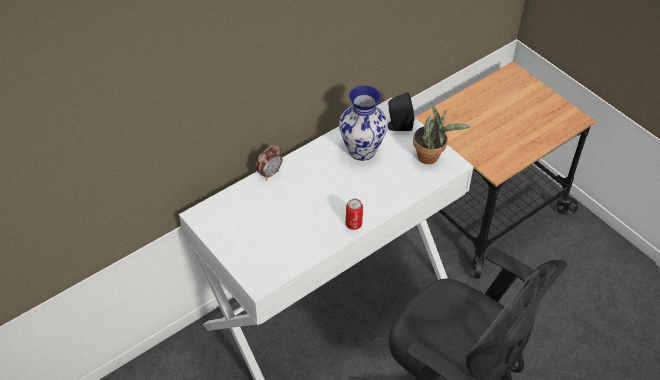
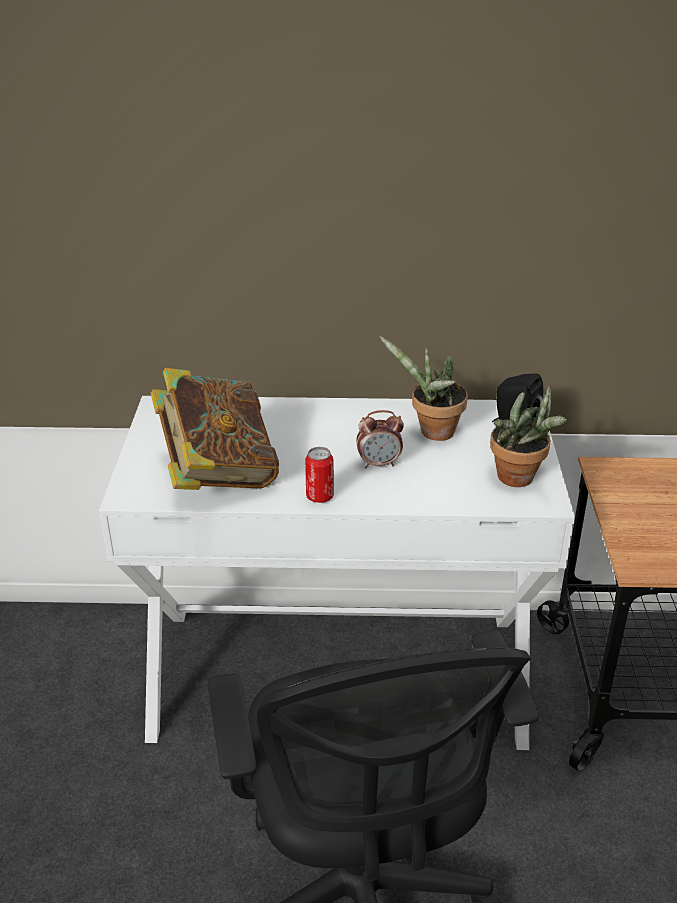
camera: 40 degrees right, 15 degrees down
alarm clock [256,145,283,180] -> alarm clock moved to [356,410,404,468]
vase [339,85,388,161] -> potted plant [379,336,468,441]
none -> book [151,368,279,490]

